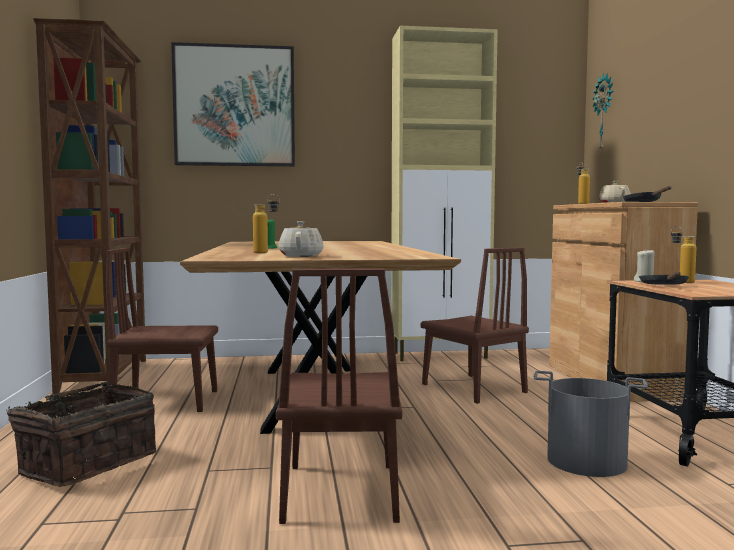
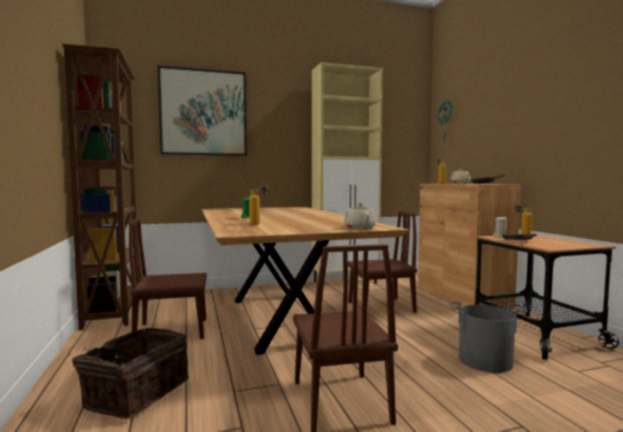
camera: 10 degrees left, 0 degrees up
beige teapot [279,221,324,257] -> beige teapot moved to [344,203,376,229]
brown chair [421,247,529,404] -> brown chair turned 60 degrees counterclockwise [348,211,417,313]

